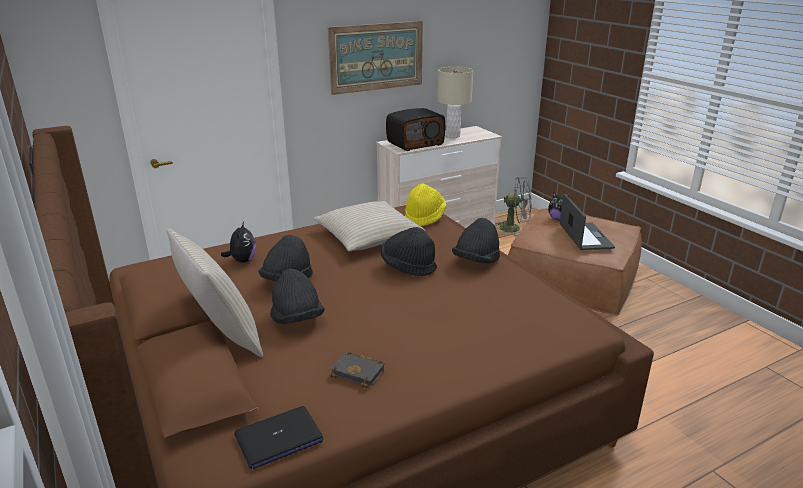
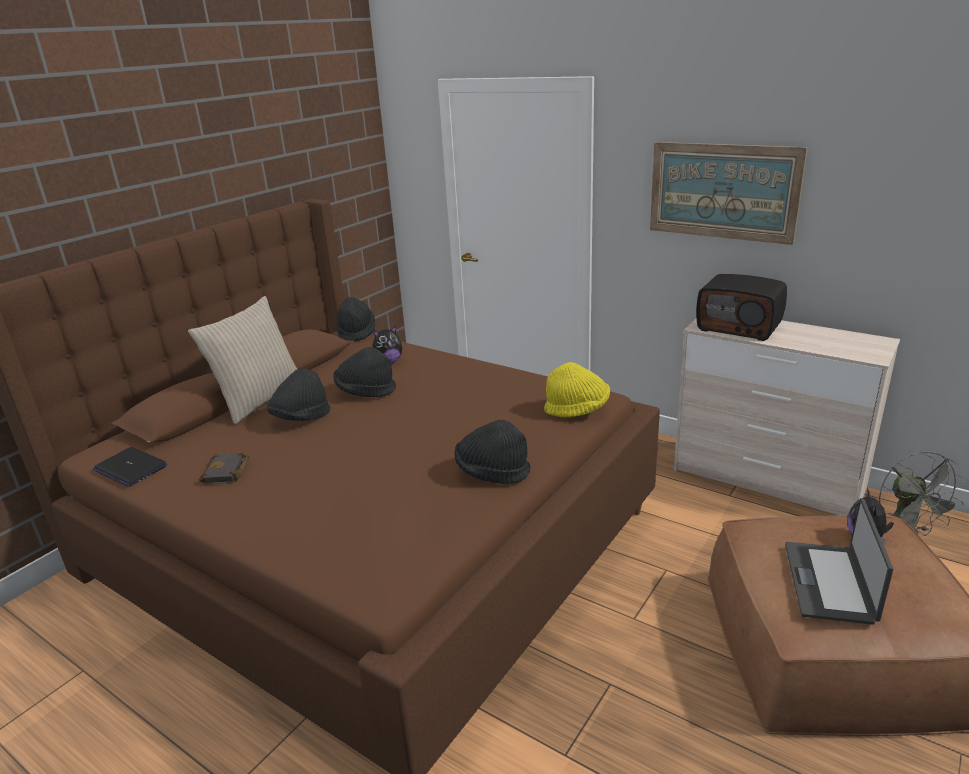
camera: 65 degrees right, 0 degrees up
beige pillow [313,201,425,251] -> none
black hat [381,227,437,276] -> black hat moved to [337,297,375,341]
beige table lamp [437,67,473,138] -> none
laptop [560,194,615,250] -> laptop turned 135 degrees clockwise [785,498,893,625]

